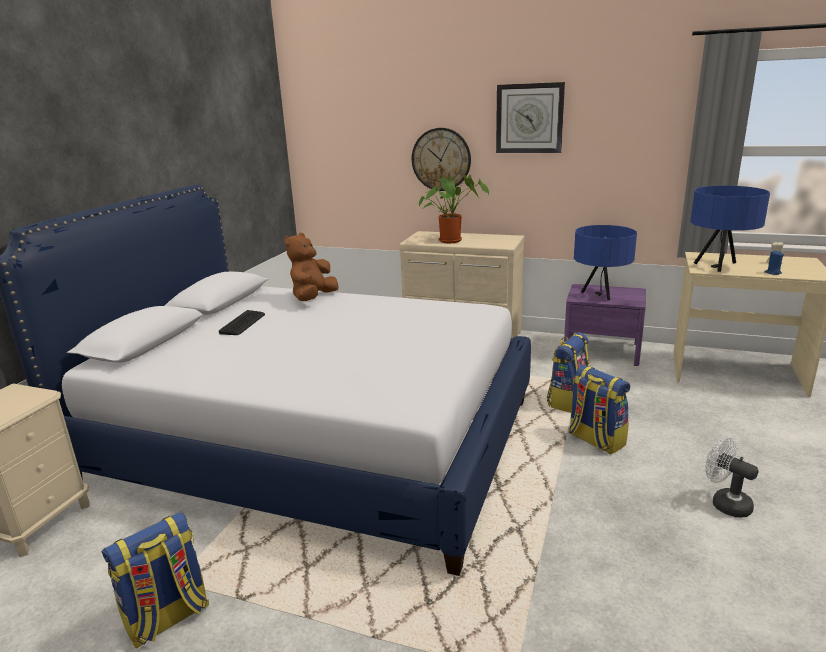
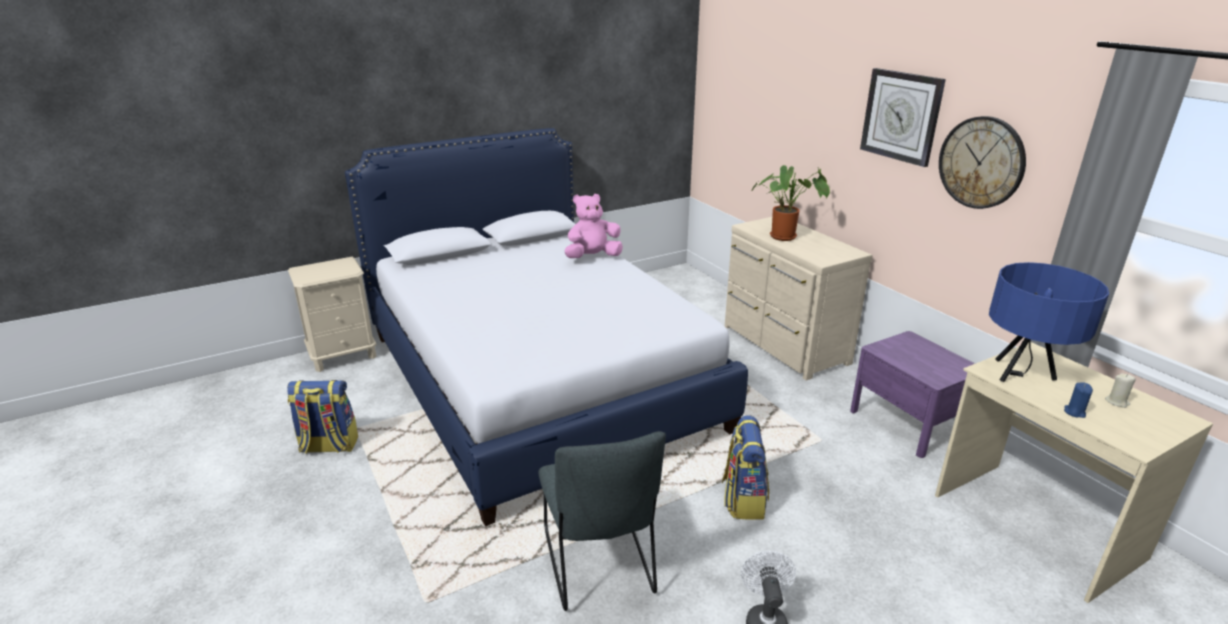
camera: 40 degrees right, 5 degrees up
keyboard [219,310,265,335] -> none
brown plush toy [284,233,338,301] -> pink plush toy [565,194,623,258]
wall clock [412,128,471,191] -> wall clock moved to [939,116,1026,209]
backpack [547,332,589,413] -> none
blue table lamp [574,225,637,301] -> none
none -> grey chair [539,431,666,611]

